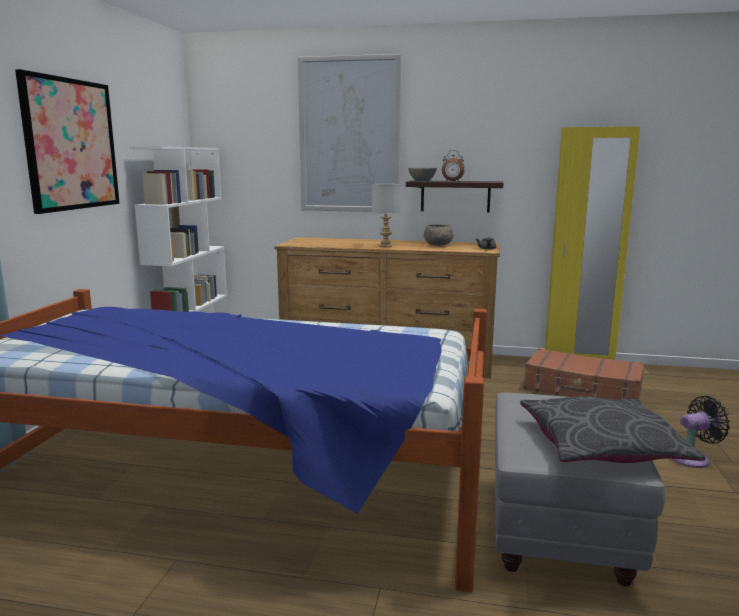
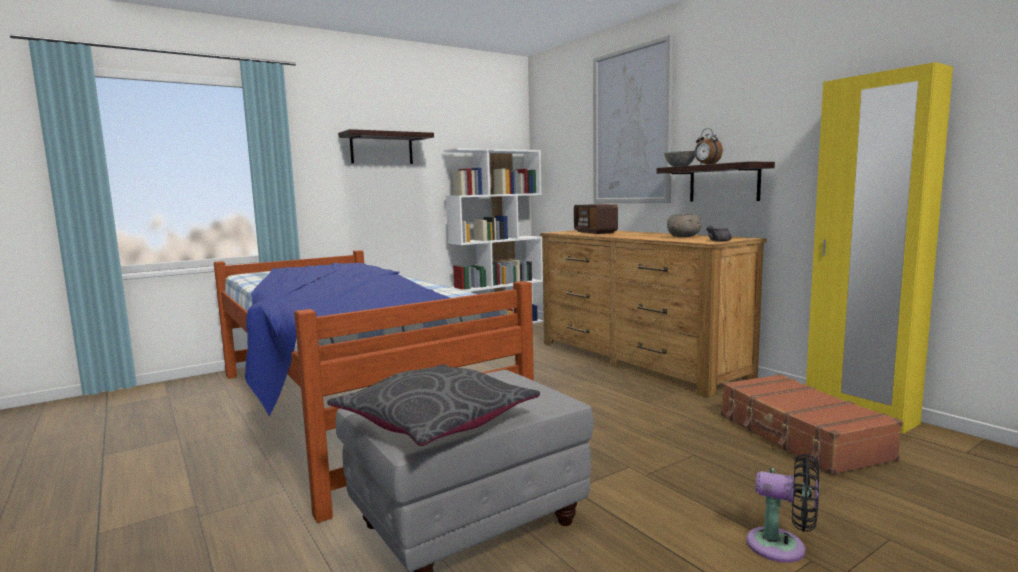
camera: 45 degrees right, 5 degrees down
picture [15,69,120,214] -> shelf [338,129,434,164]
grey table lamp [372,184,400,247] -> none
none -> radio [574,204,618,234]

